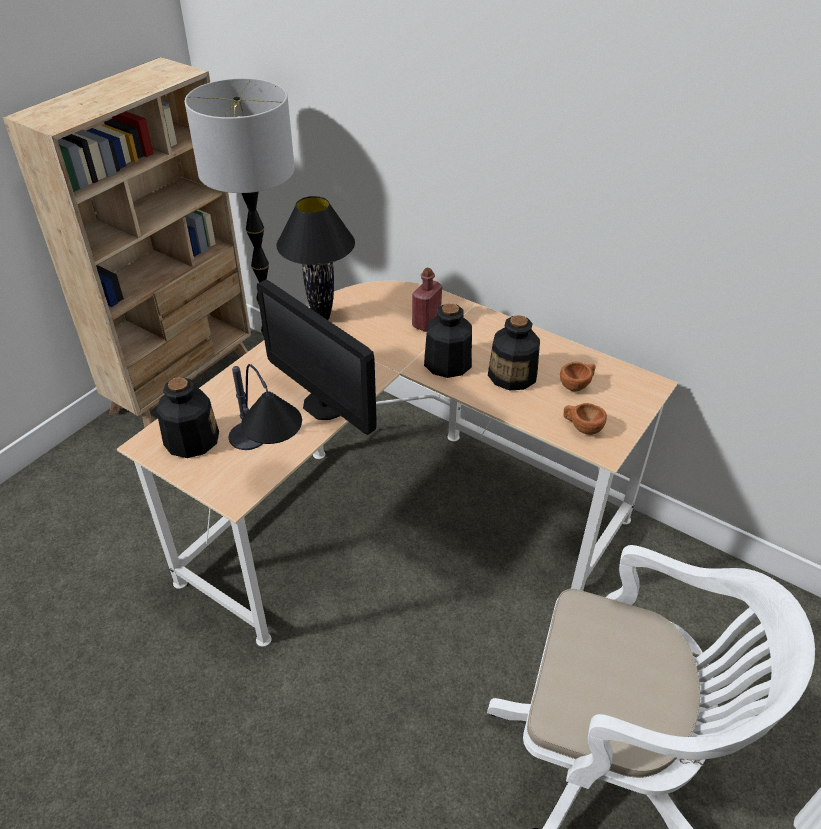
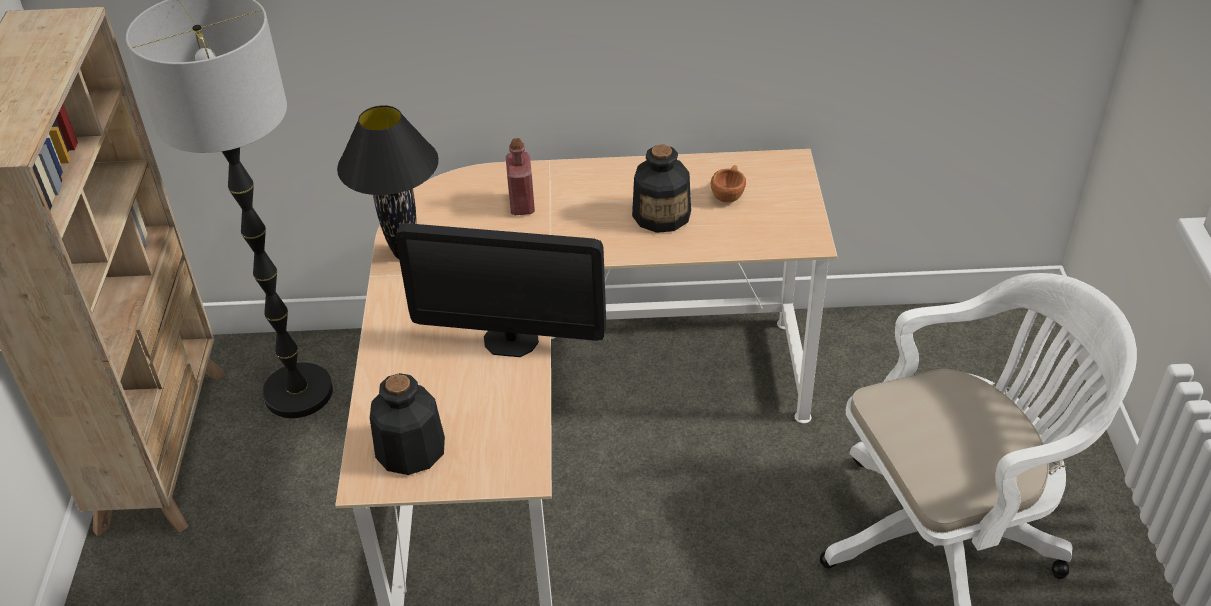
camera: 35 degrees left, 0 degrees up
table lamp [229,364,302,450] -> none
bottle [424,303,472,378] -> none
brown cup [563,403,607,435] -> none

